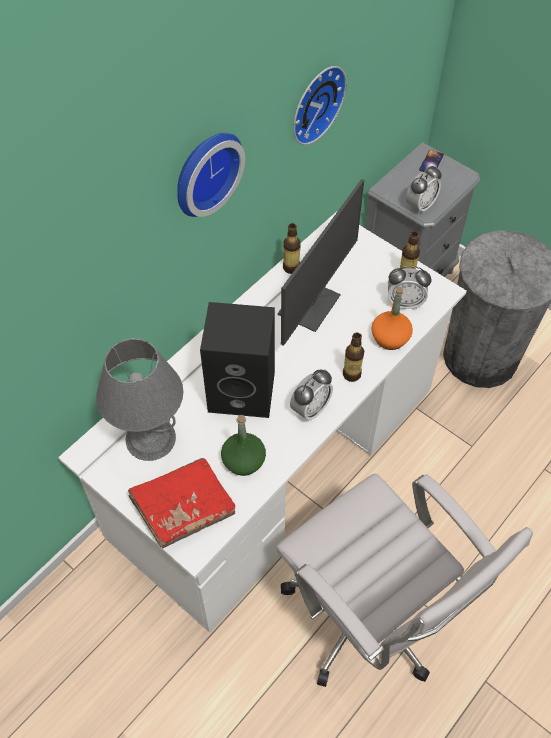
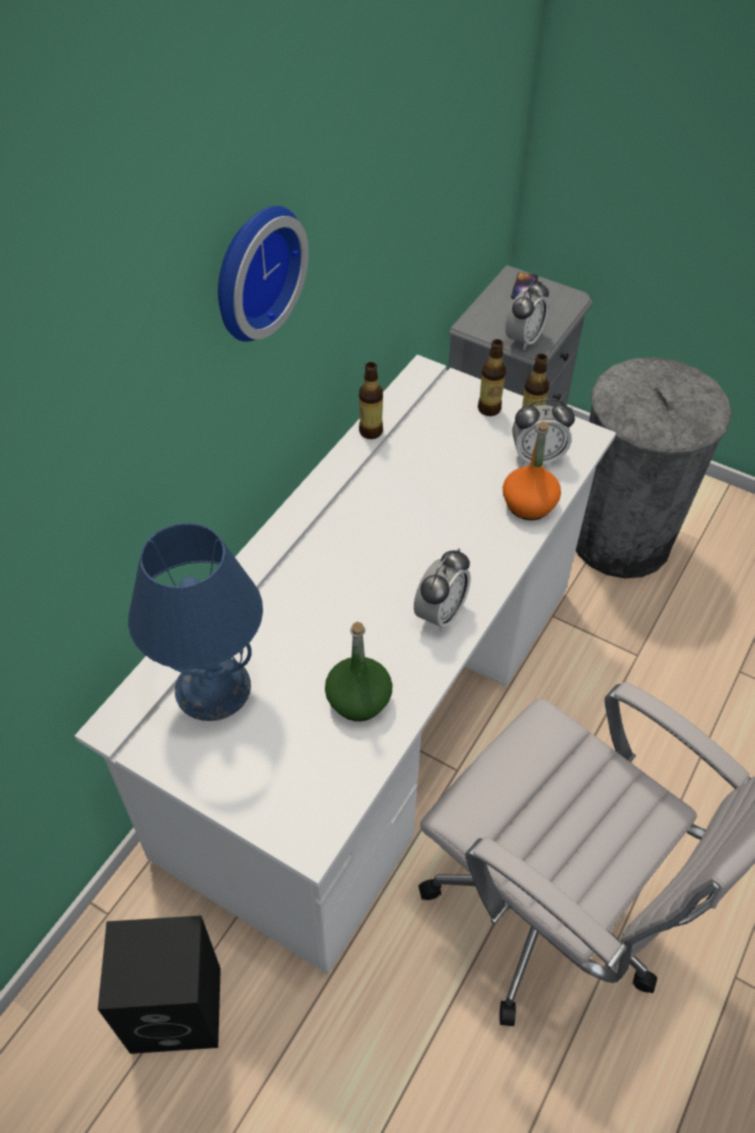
camera: 10 degrees left, 5 degrees down
grey table lamp [96,338,183,461] -> blue table lamp [128,523,263,721]
red book [128,458,235,548] -> none
black speaker [200,302,275,418] -> black speaker moved to [98,916,221,1054]
monitor [277,179,364,346] -> none
wall clock [293,66,347,145] -> none
bottle [343,333,364,382] -> bottle moved to [478,339,506,416]

